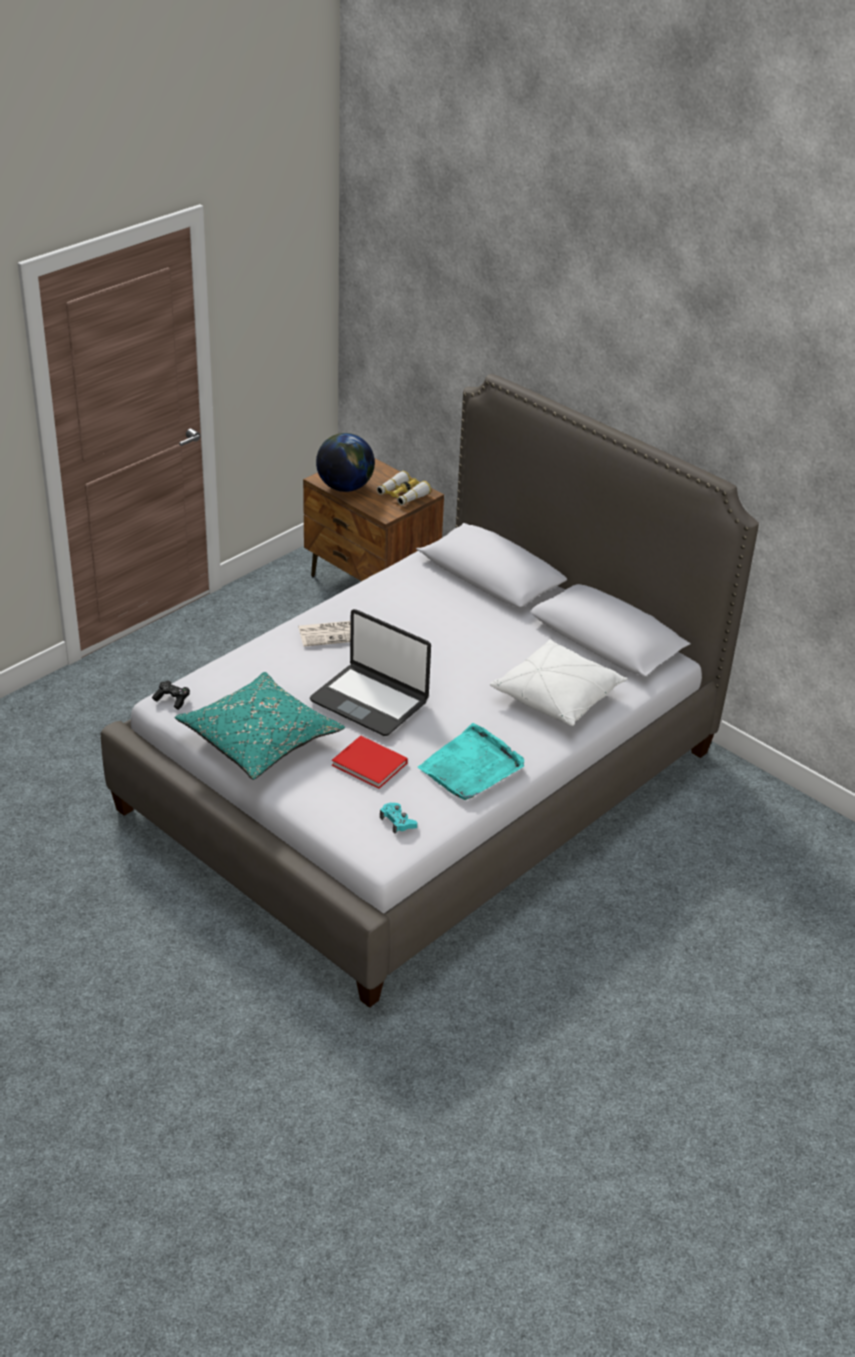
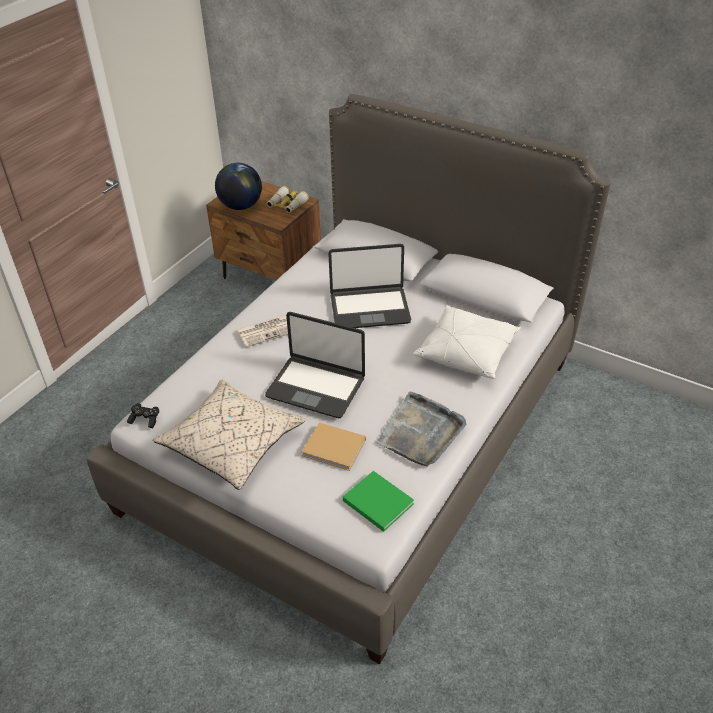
camera: 10 degrees left, 5 degrees up
turquoise pillow [175,672,345,780] -> beige pillow [152,380,306,490]
red book [332,736,408,789] -> beige book [302,422,366,471]
turquoise game controller [380,803,417,834] -> green book [343,471,414,532]
turquoise tray [418,723,524,800] -> grey tray [376,391,467,467]
none -> laptop [328,244,411,328]

